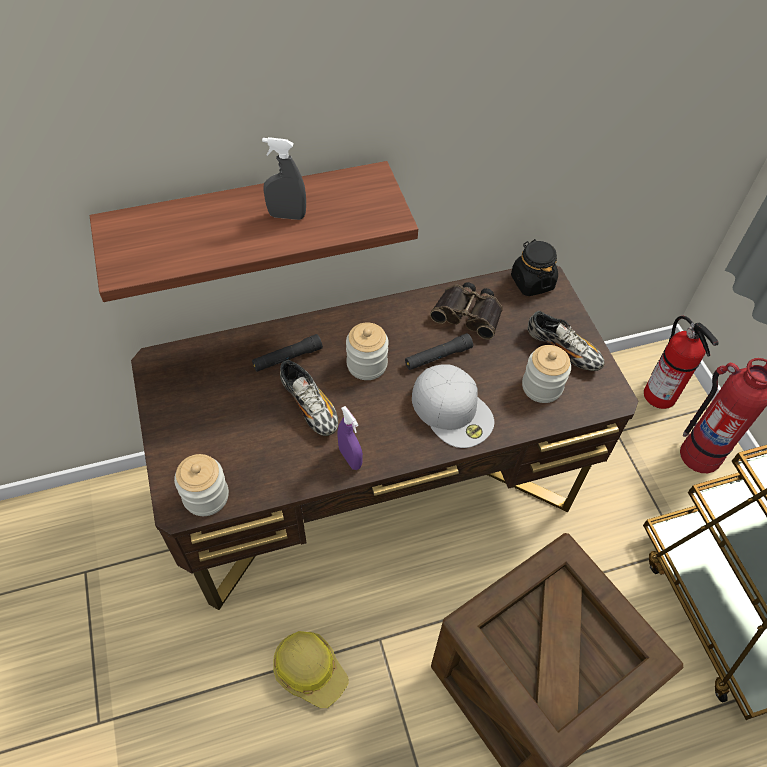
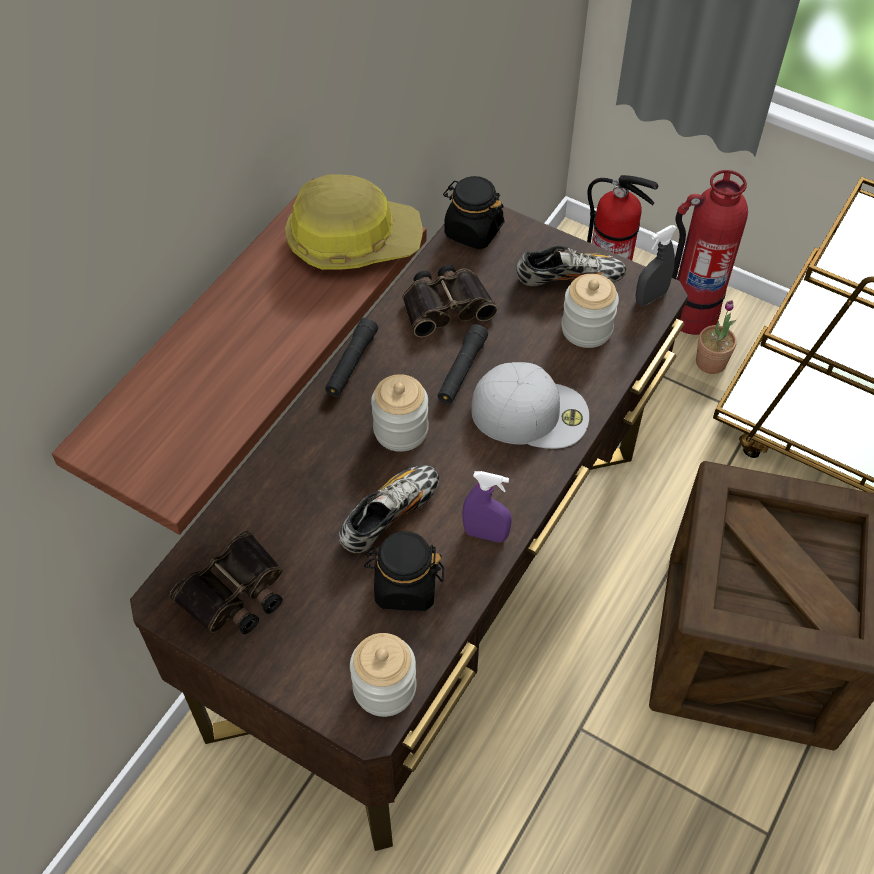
camera: 40 degrees left, 0 degrees up
black flashlight [252,334,323,372] -> black flashlight moved to [325,318,378,397]
grey spray bottle [262,137,306,220] -> grey spray bottle moved to [636,225,677,305]
hard hat [273,631,349,708] -> hard hat moved to [285,174,423,270]
shoe [280,360,338,436] -> shoe turned 60 degrees counterclockwise [339,465,440,553]
none -> binoculars [170,530,283,634]
none -> black jar [364,531,444,611]
none -> potted plant [696,300,737,374]

